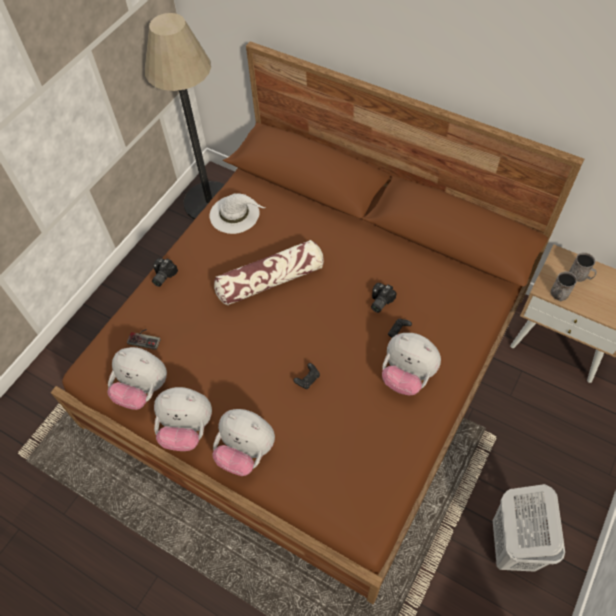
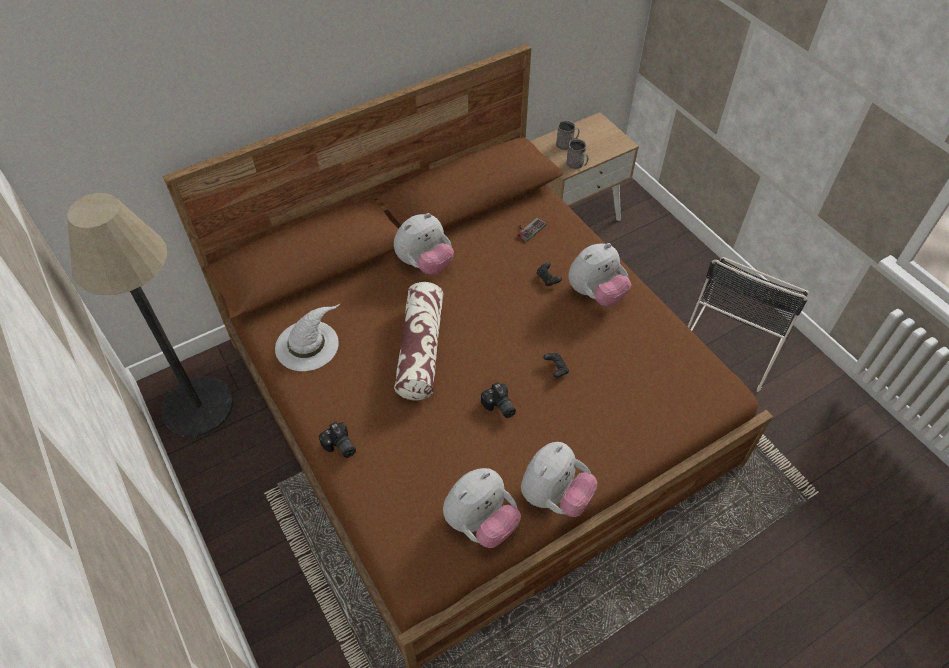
camera: 65 degrees left, 5 degrees down
game controller [127,329,161,350] -> game controller moved to [518,218,546,242]
plush toy [212,409,275,476] -> plush toy moved to [394,213,454,275]
camera [371,283,397,313] -> camera moved to [481,382,516,418]
white laundry basket [493,484,565,572] -> black chair [688,257,809,392]

